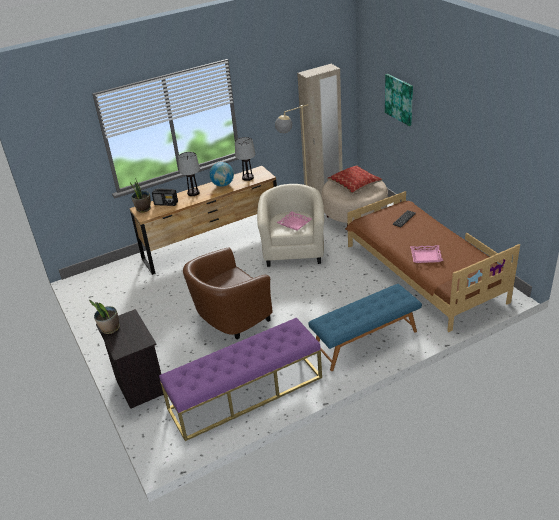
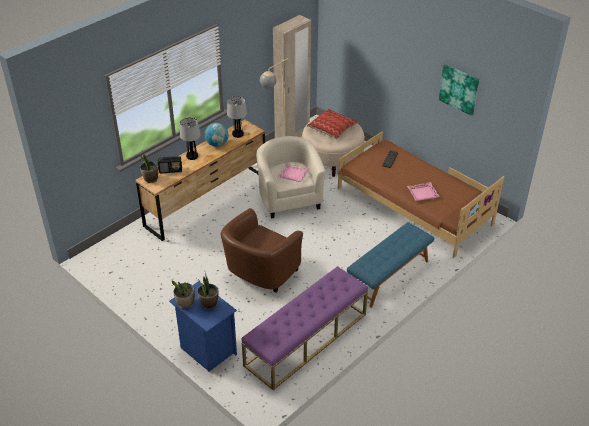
camera: 20 degrees left, 5 degrees up
black nightstand [96,309,164,409] -> blue nightstand [169,281,237,372]
picture [385,74,413,126] -> picture moved to [439,64,479,116]
none -> potted plant [197,273,219,310]

